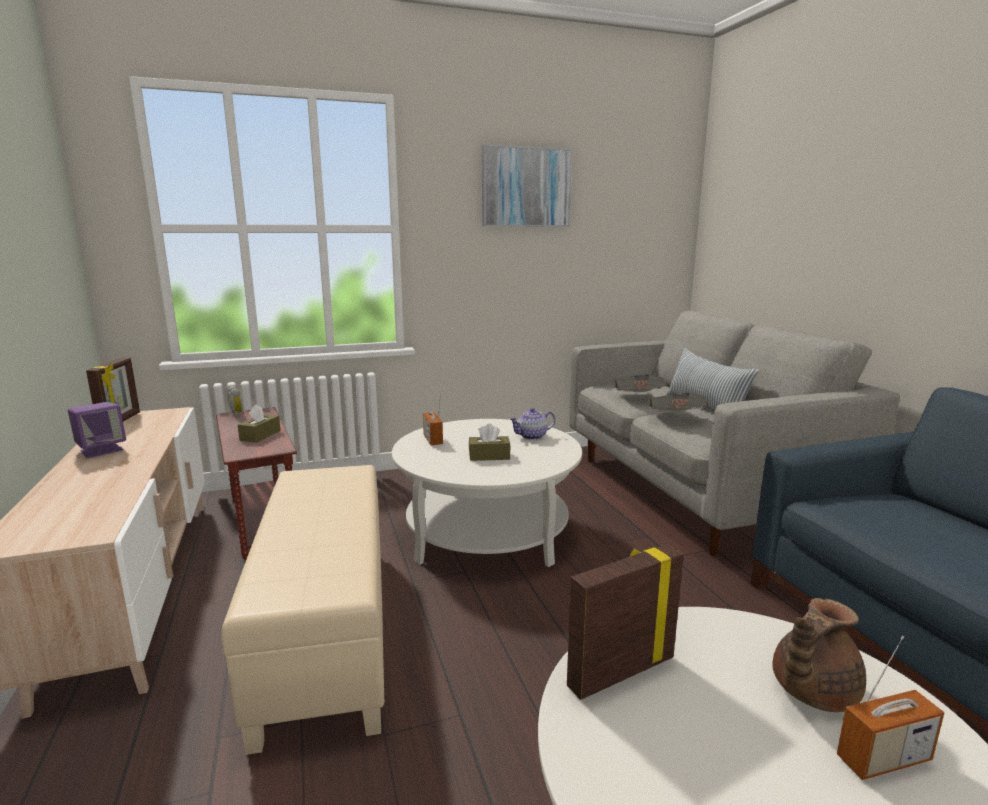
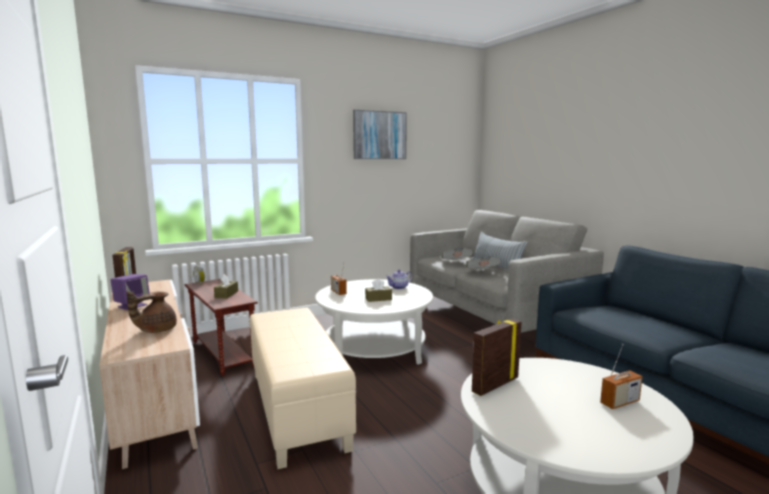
camera: 10 degrees left, 5 degrees down
brown teapot [772,598,866,712] -> brown teapot moved to [127,291,177,333]

